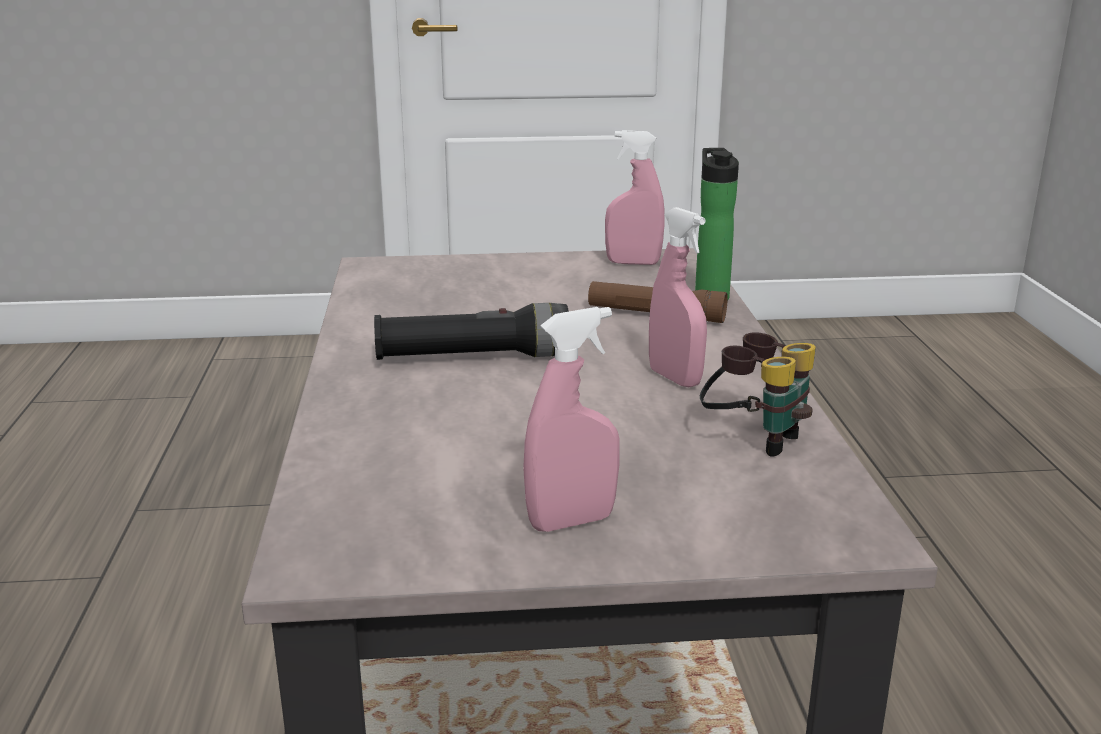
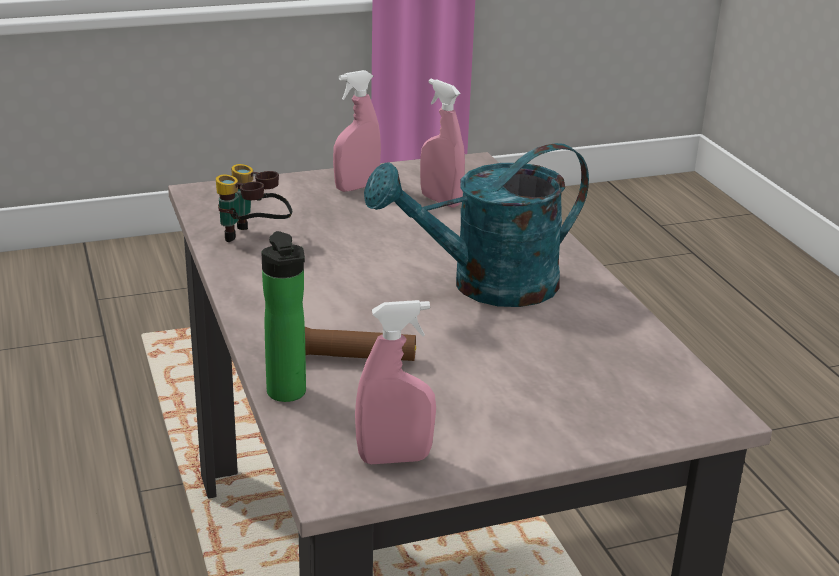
camera: 165 degrees right, 5 degrees up
black flashlight [374,303,569,360] -> turquoise watering can [364,143,589,307]
pink spray bottle [649,207,707,387] -> pink spray bottle moved to [420,79,465,208]

